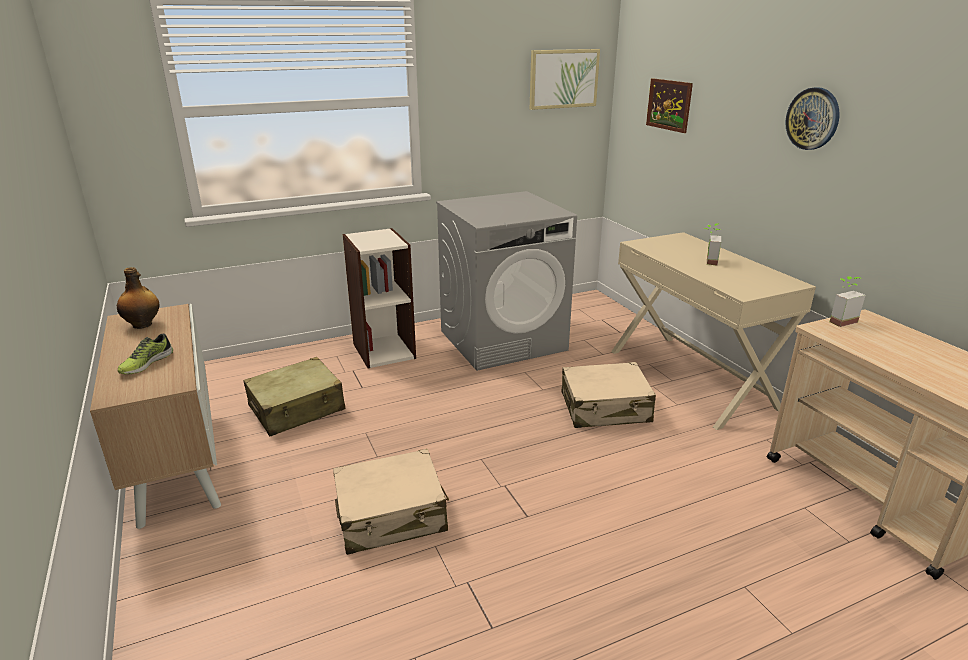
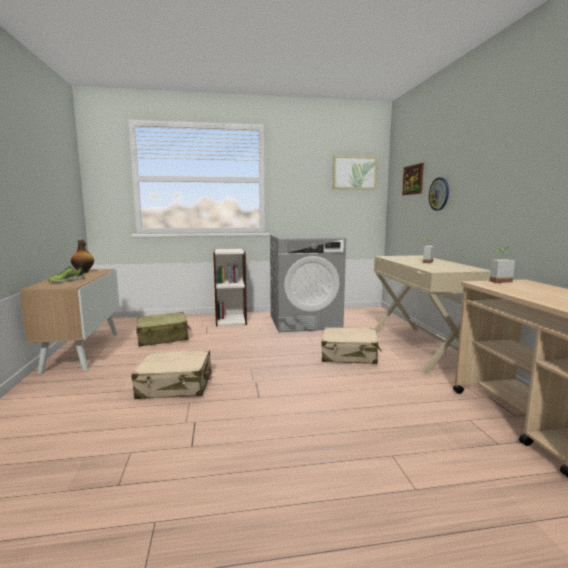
camera: 15 degrees right, 15 degrees down
wall clock [785,87,840,150] -> wall clock moved to [429,177,449,211]

